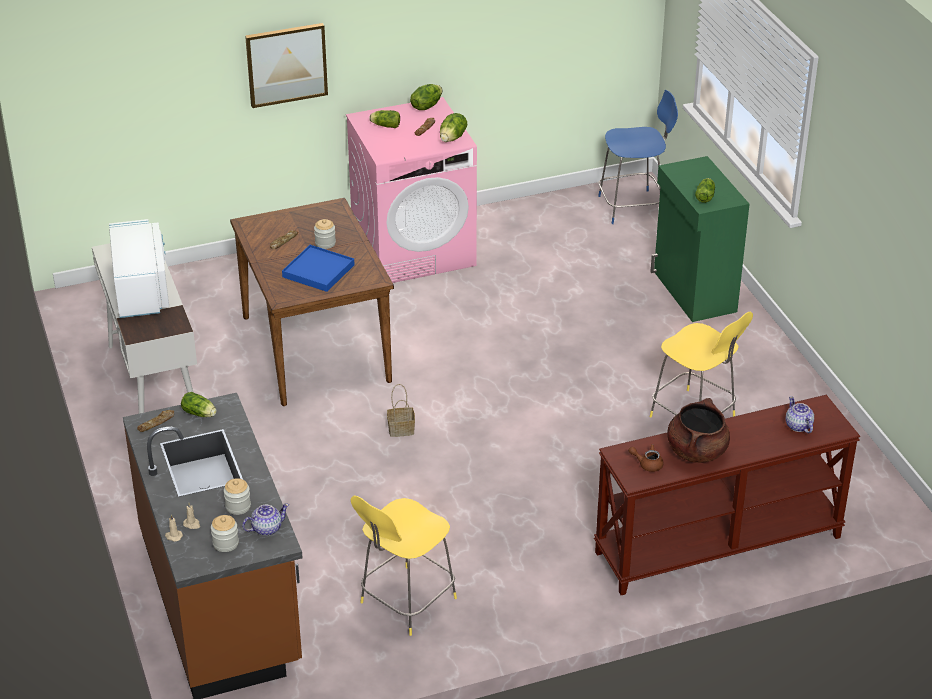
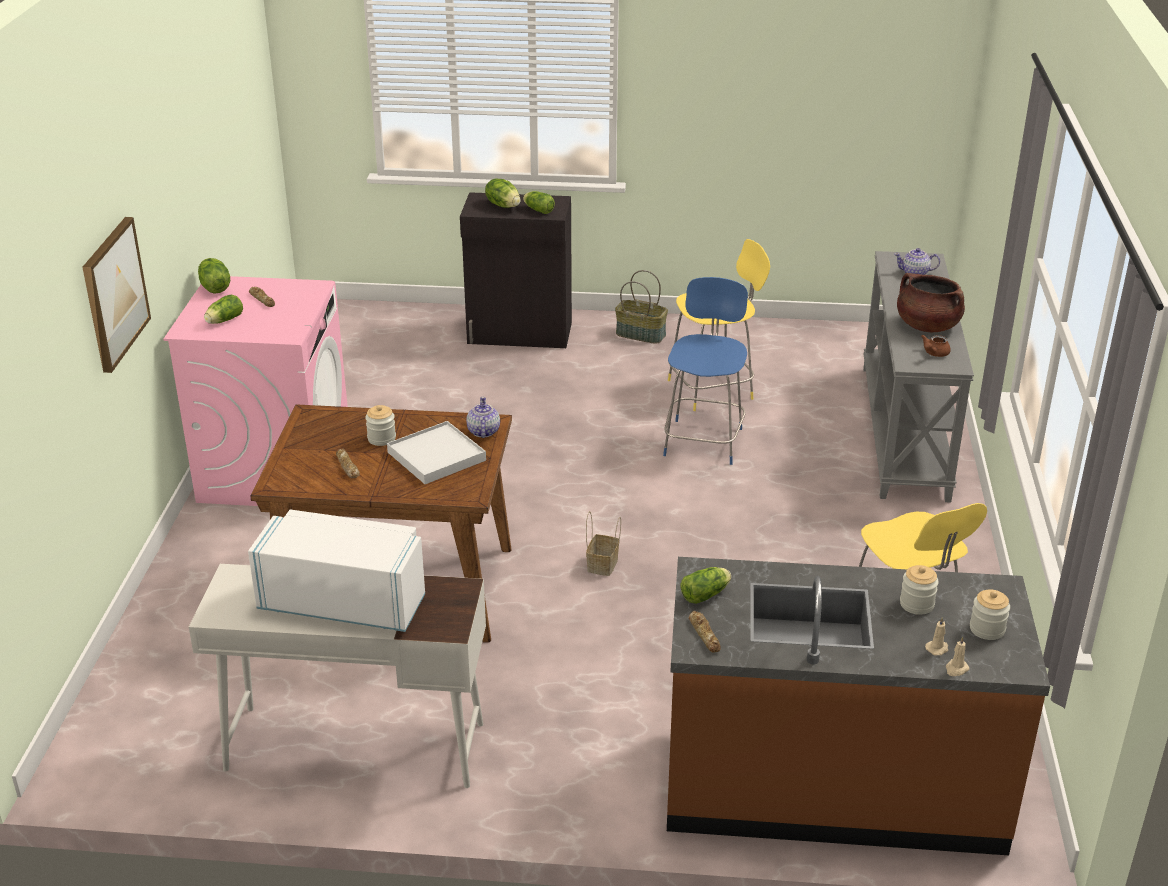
camera: 65 degrees left, 5 degrees down
teapot [242,503,289,536] -> teapot moved to [466,397,500,438]
blue tray [282,245,355,292] -> white tray [387,421,486,484]
lettuce [440,113,467,142] -> lettuce moved to [485,179,521,208]
brown console table [594,395,860,595] -> grey console table [863,251,974,503]
blue stool [598,90,678,224] -> blue stool moved to [663,277,748,465]
green cabinet [650,156,750,322] -> black cabinet [460,192,572,348]
none -> basket [615,270,668,344]

